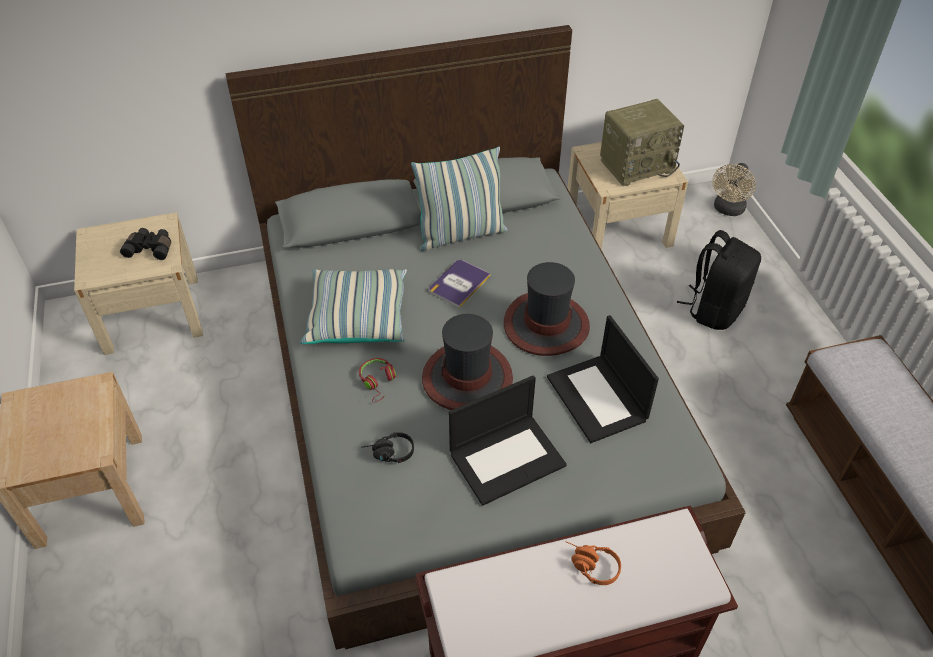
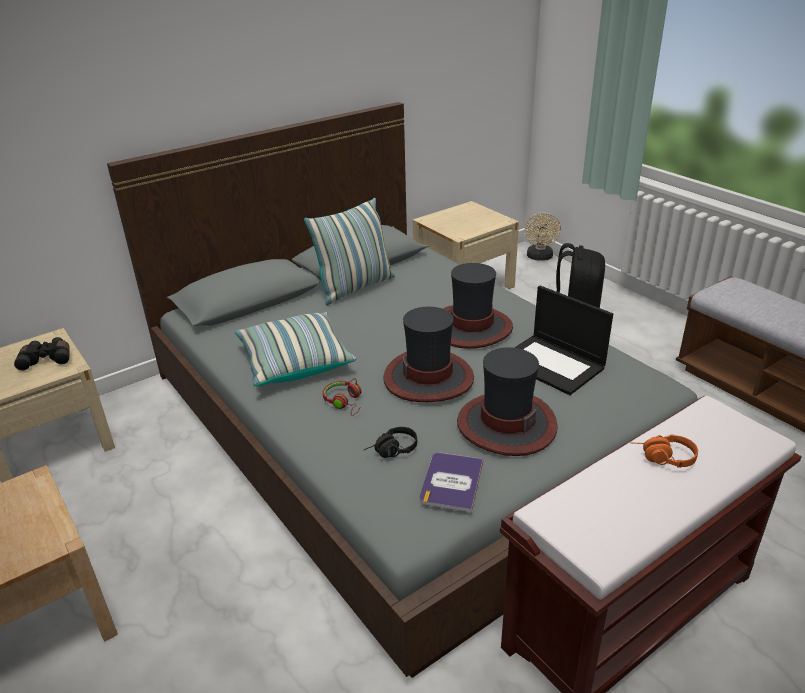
camera: 20 degrees left, 15 degrees down
book [429,260,491,308] -> book moved to [420,452,483,513]
laptop [449,375,567,506] -> hat [457,347,558,456]
radio [600,99,684,186] -> none

